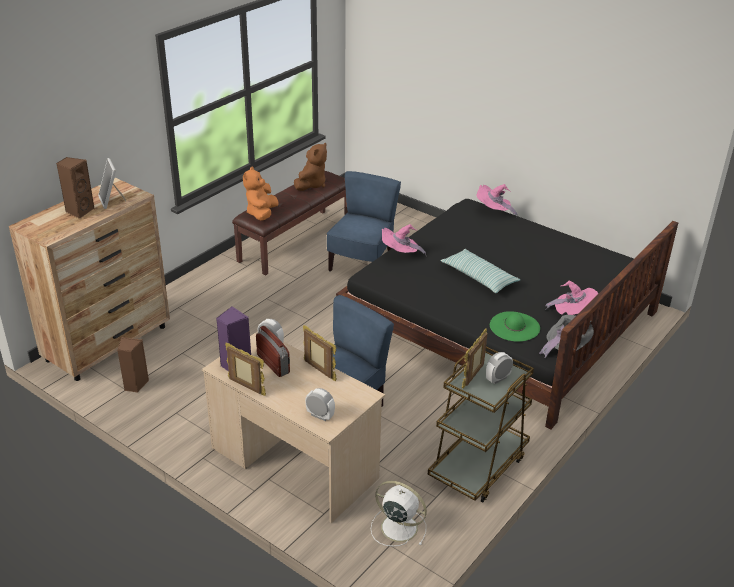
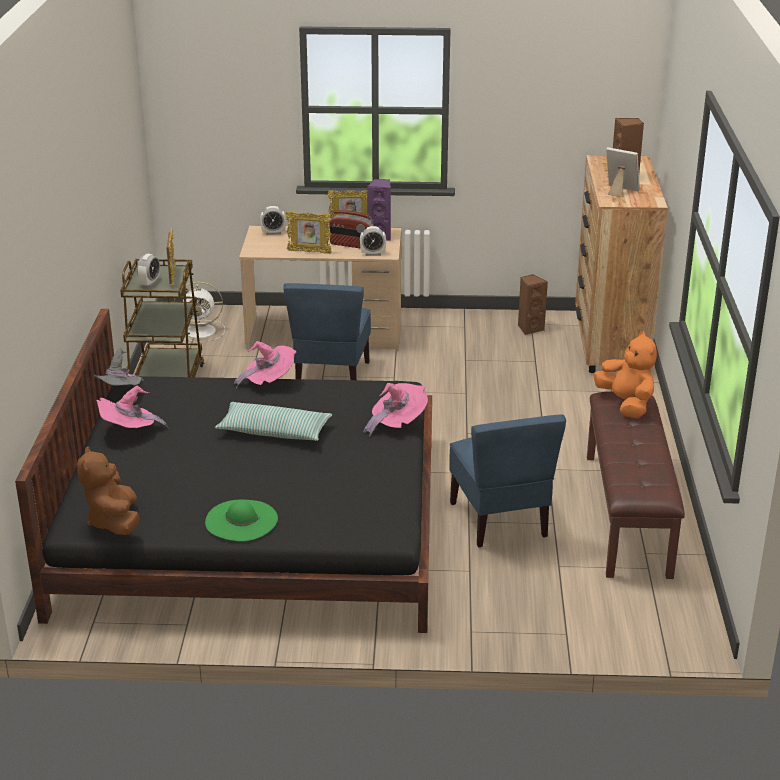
camera: 145 degrees right, 5 degrees down
brown plush toy [294,142,327,191] -> brown plush toy moved to [77,446,139,535]
pink hat [476,184,518,215] -> pink hat moved to [234,341,296,388]
green hat [490,311,540,342] -> green hat moved to [205,500,278,541]

